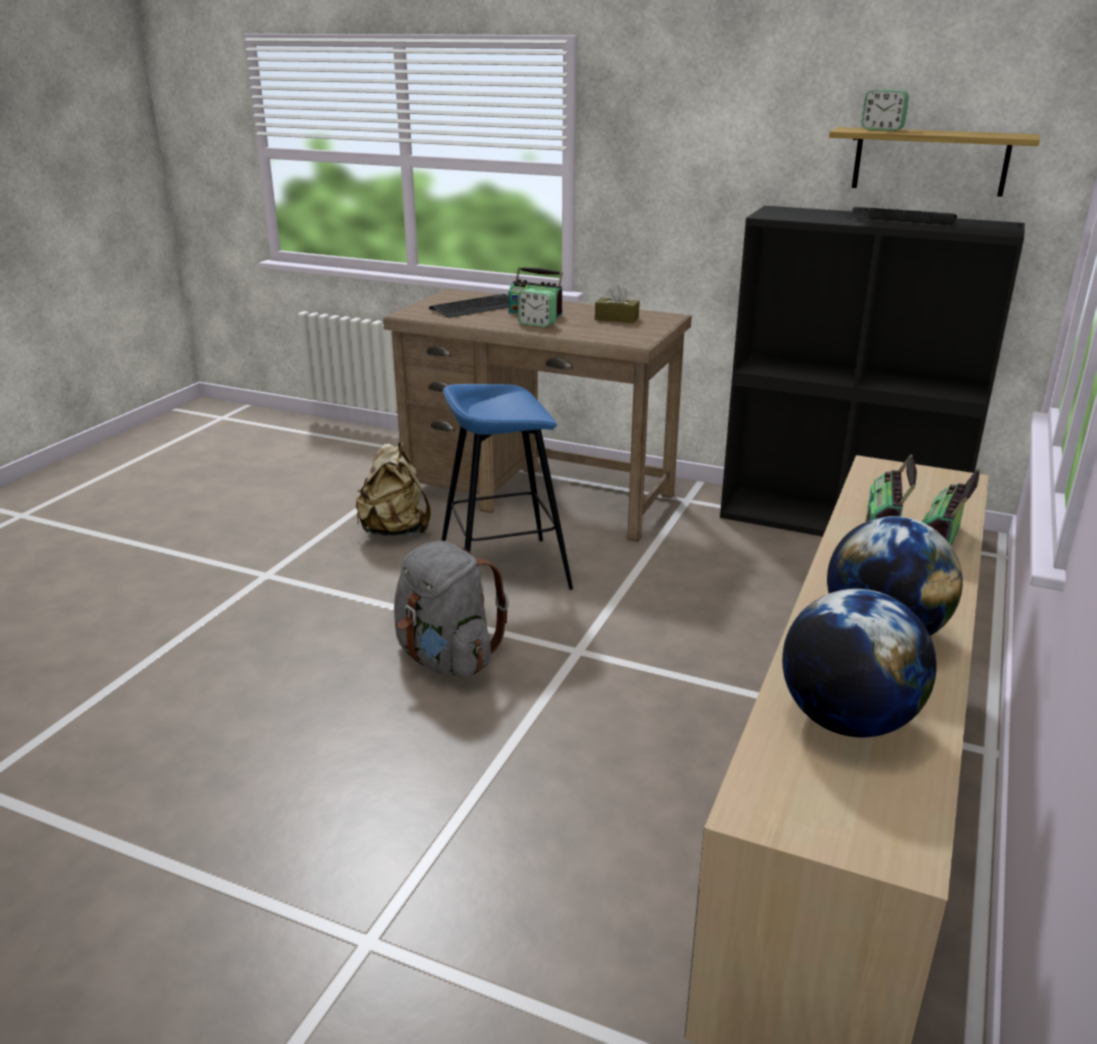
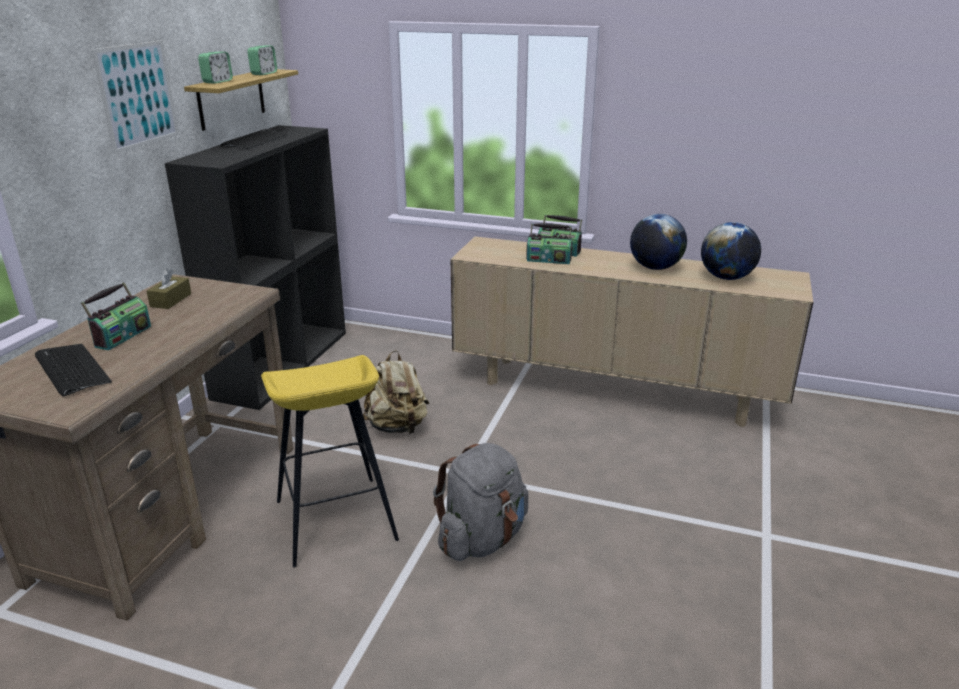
camera: 95 degrees left, 0 degrees up
beige backpack [356,442,431,536] -> beige backpack moved to [363,350,429,434]
blue stool [441,384,573,590] -> yellow stool [261,355,399,568]
alarm clock [518,289,557,327] -> alarm clock moved to [247,46,277,75]
none -> picture [92,40,179,154]

